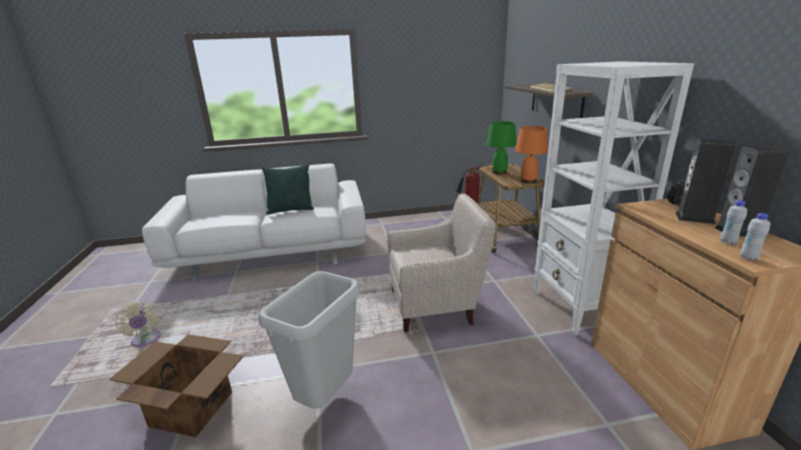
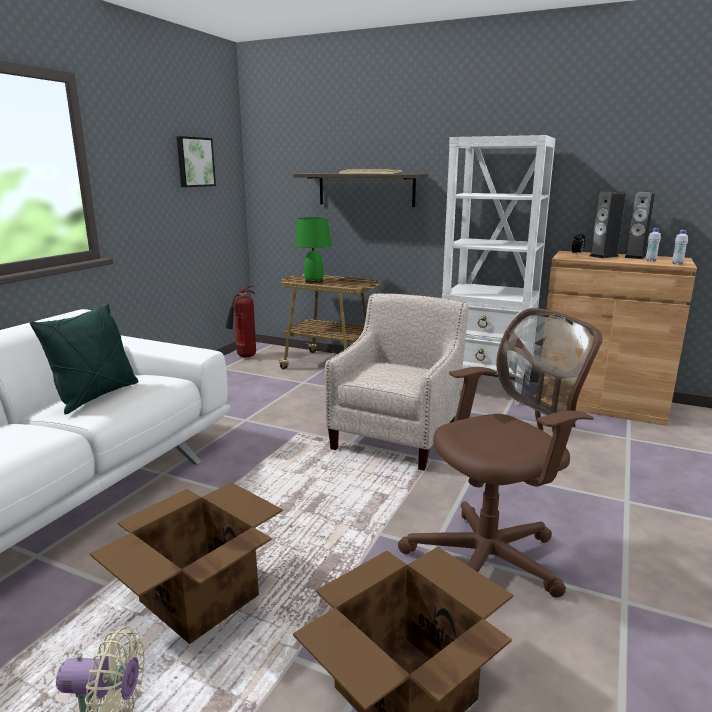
camera: 55 degrees left, 5 degrees down
grey trash can [258,271,360,409] -> brown office chair [398,308,602,598]
orange table lamp [515,126,548,183] -> none
none -> cardboard box [90,482,283,644]
none -> picture [176,136,216,187]

